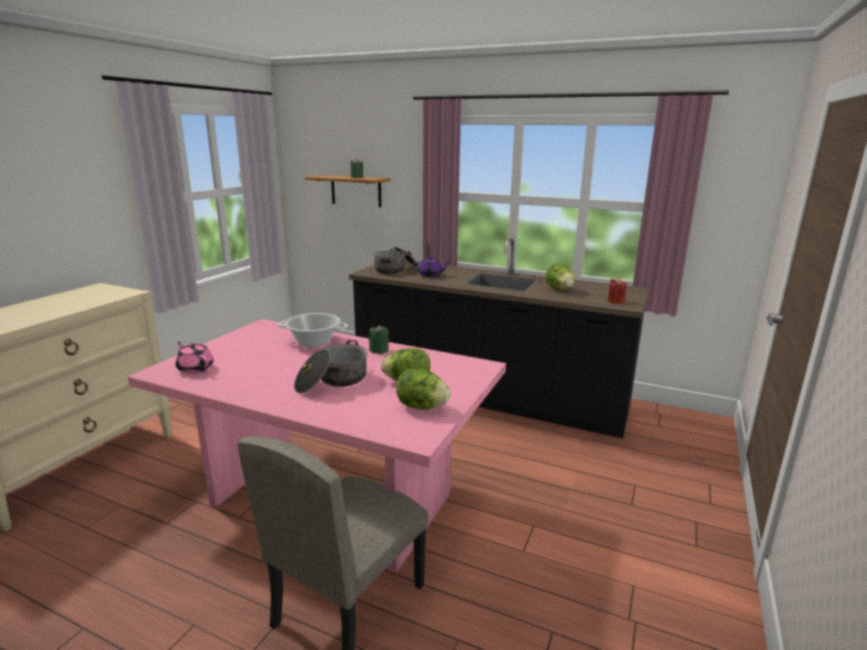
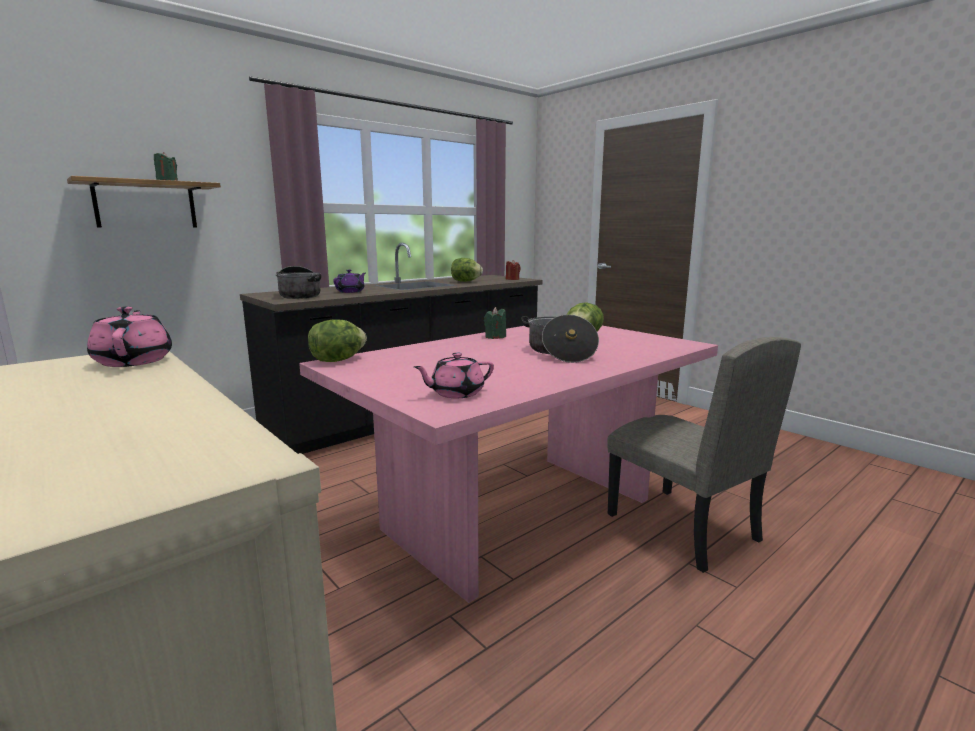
camera: 65 degrees left, 5 degrees down
cooking pot [278,313,348,347] -> none
lettuce [396,368,450,410] -> lettuce moved to [308,319,367,362]
none -> pink teapot [87,307,172,367]

